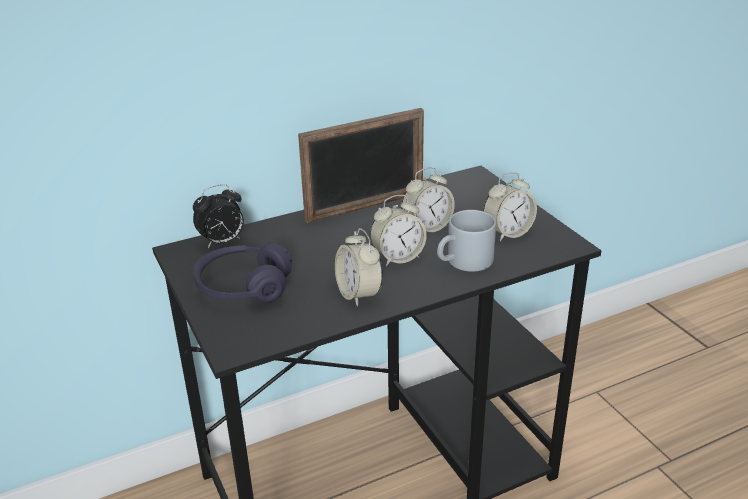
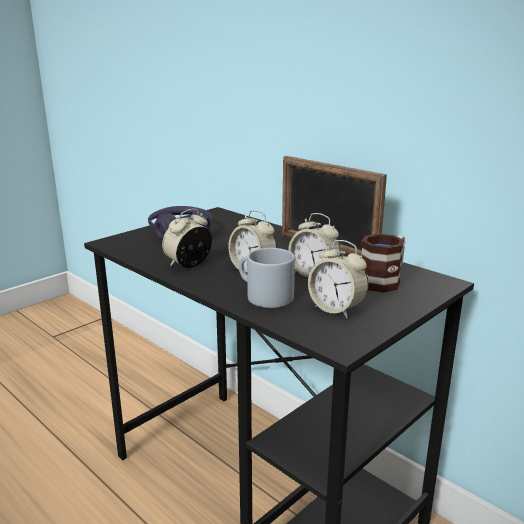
camera: 70 degrees right, 10 degrees down
alarm clock [193,184,244,248] -> none
none -> mug [361,233,405,293]

